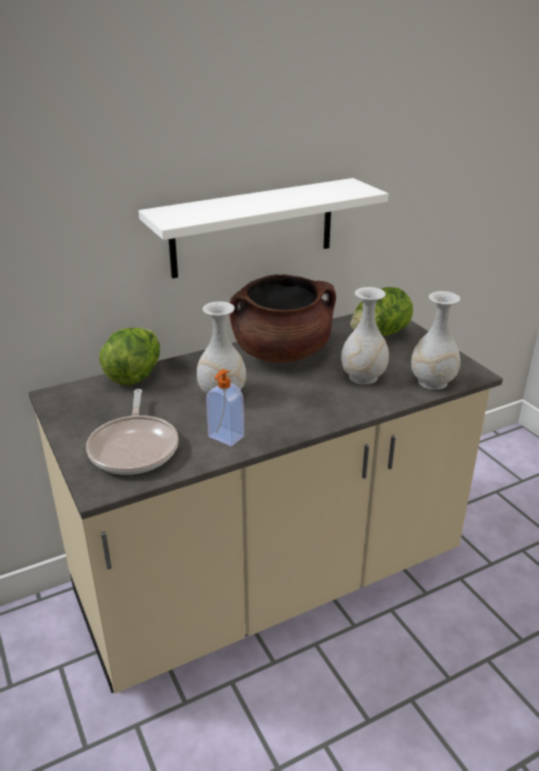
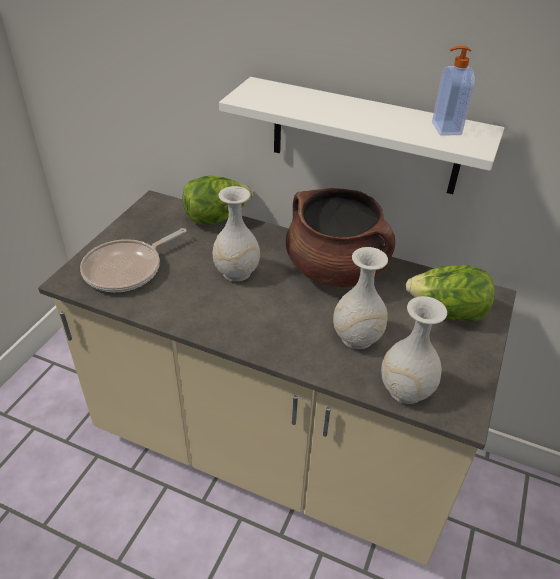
camera: 50 degrees right, 10 degrees up
soap dispenser [206,369,244,446] -> soap dispenser moved to [432,46,475,135]

